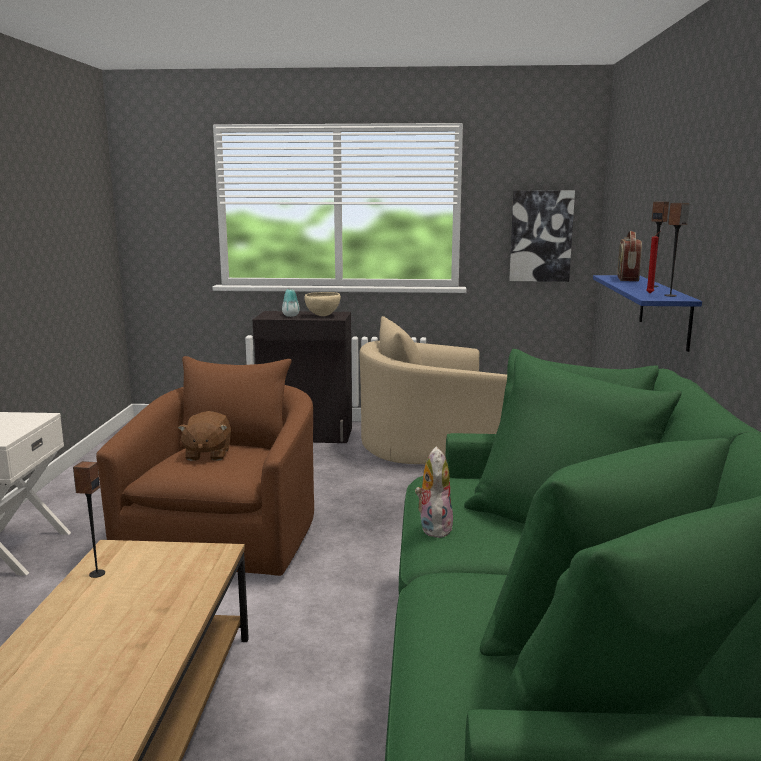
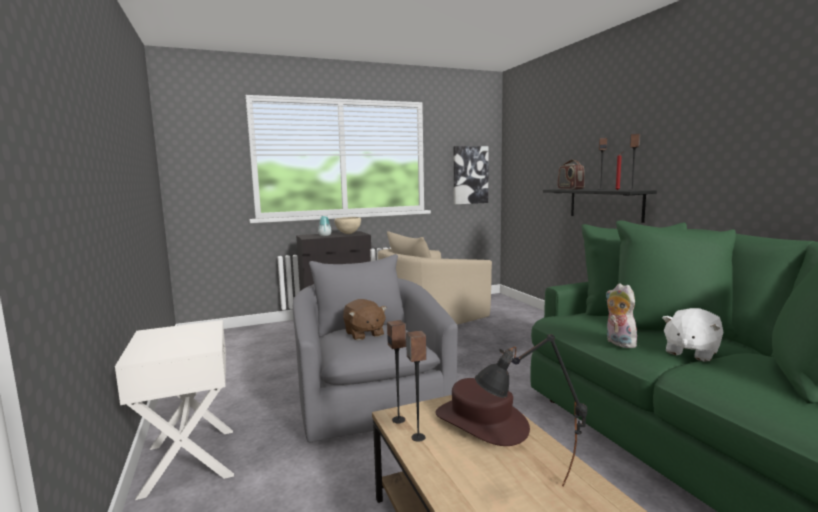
camera: 25 degrees left, 5 degrees down
brown armchair [96,356,314,576] -> grey armchair [293,254,458,442]
blue shelf [593,275,702,352] -> black shelf [543,189,657,223]
none -> speaker [387,320,406,423]
none -> brown hat [435,378,530,446]
none -> black table lamp [475,334,587,487]
none -> white plush toy [662,308,723,362]

